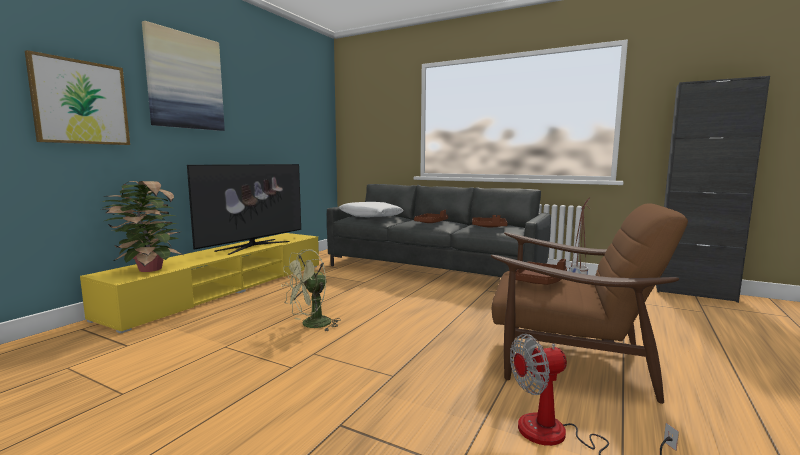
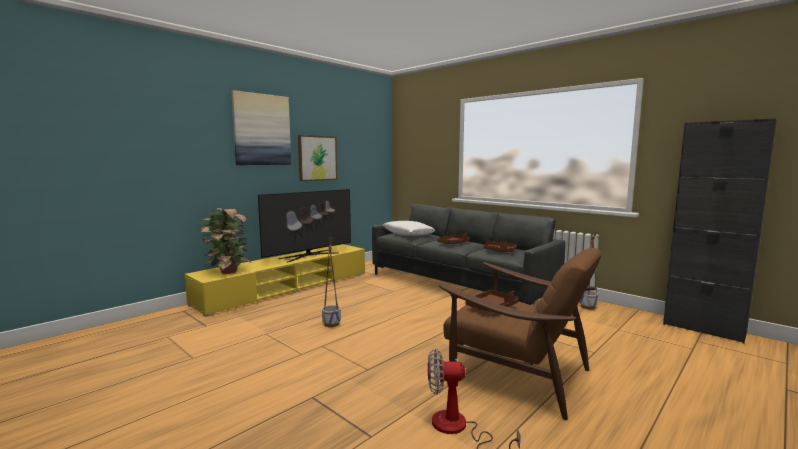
camera: 15 degrees right, 0 degrees up
picture [25,50,130,145] -> picture moved to [298,135,337,181]
green fan [281,250,341,331] -> planter [322,237,341,327]

